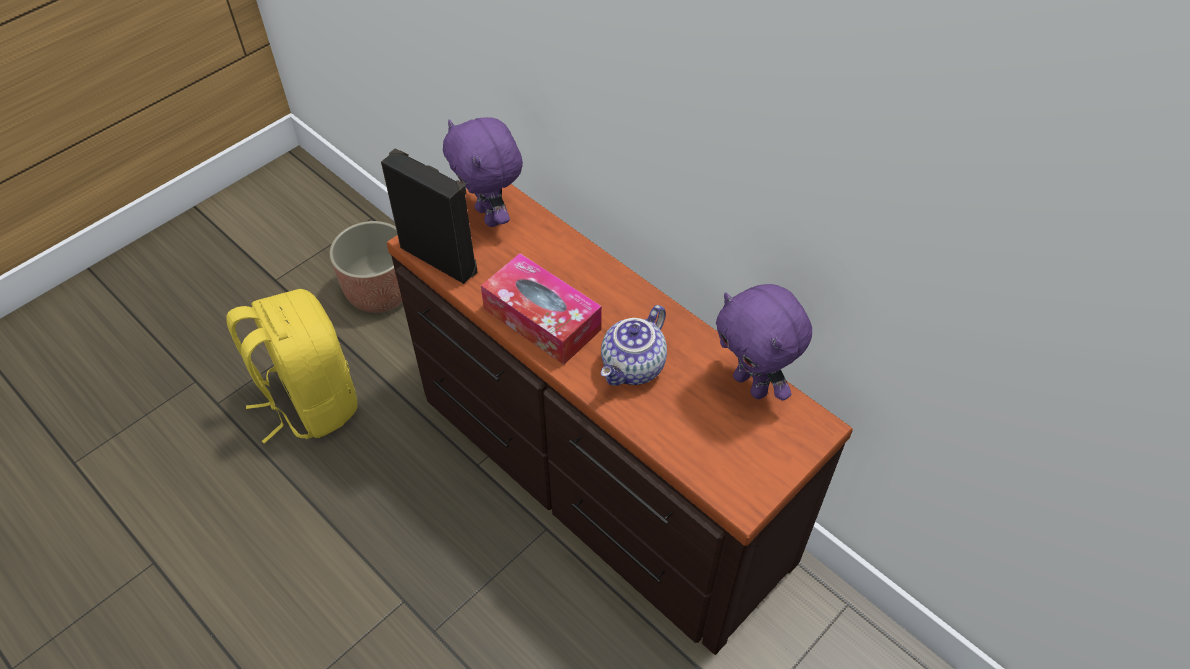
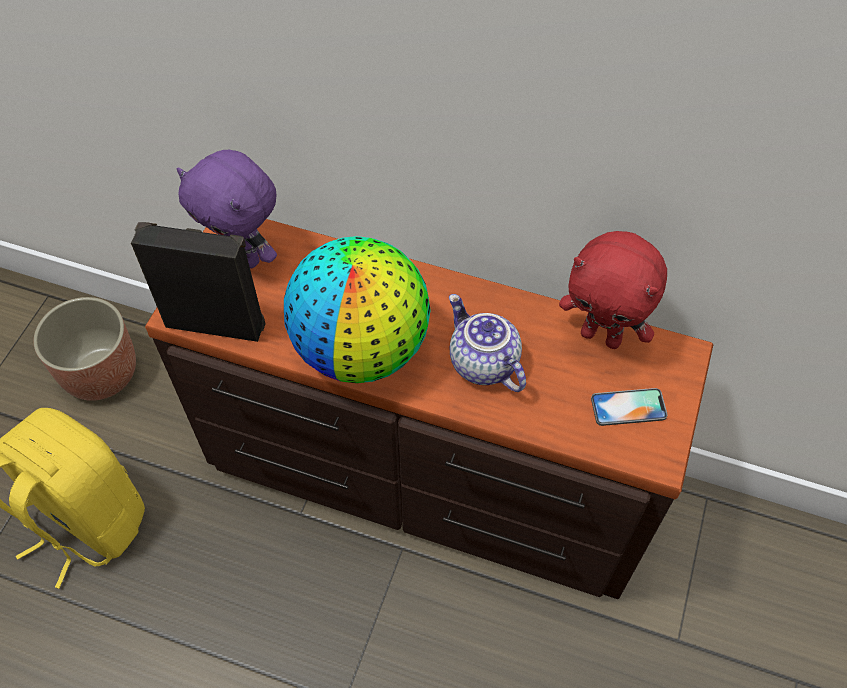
camera: 25 degrees left, 5 degrees up
tissue box [481,253,602,365] -> globe [284,236,431,383]
teapot [601,305,667,386] -> teapot turned 135 degrees clockwise [449,294,526,392]
purple plush toy [716,284,812,401] -> red plush toy [559,231,667,349]
none -> phone [591,388,668,426]

